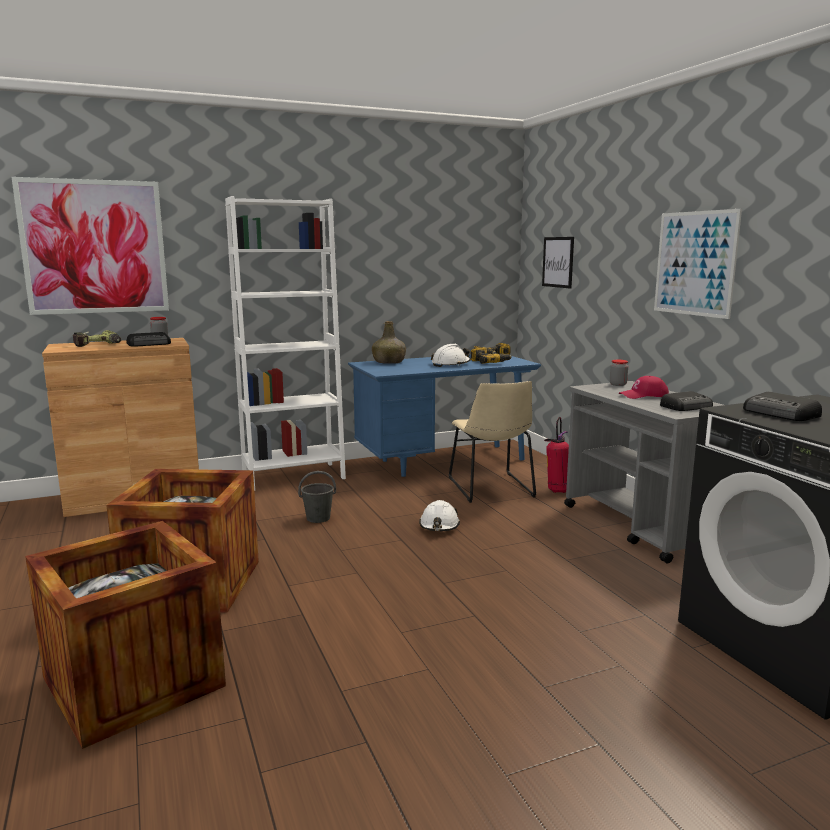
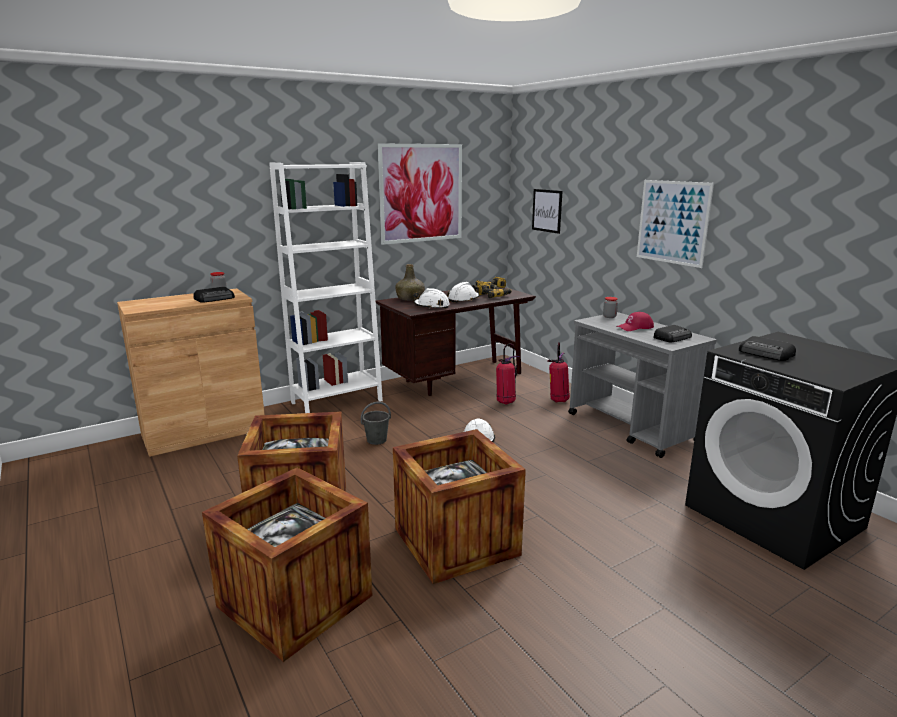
camera: 10 degrees left, 5 degrees up
picture [12,177,169,315] -> picture moved to [378,143,462,245]
power drill [72,330,121,347] -> none
blue desk [348,354,541,477] -> brown desk [376,287,536,396]
beige chair [449,381,536,503] -> fire extinguisher [496,343,519,405]
none -> crate [393,429,526,584]
none -> white hard hat [413,288,450,309]

